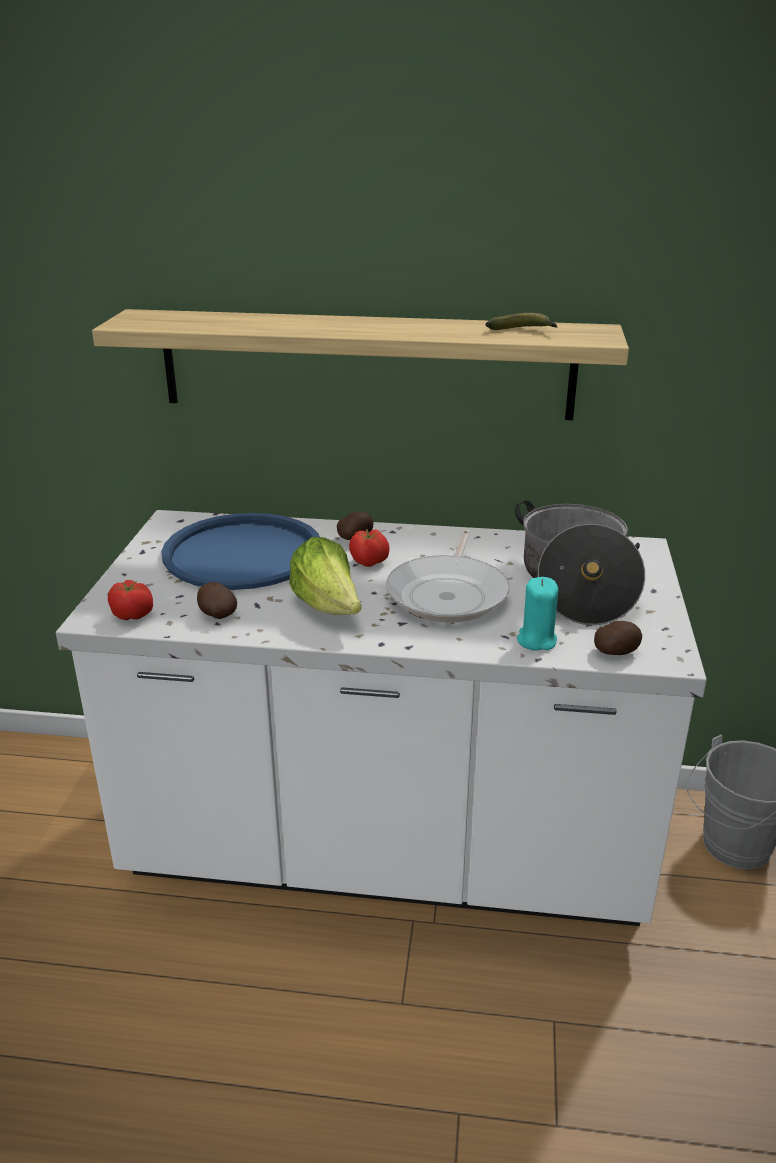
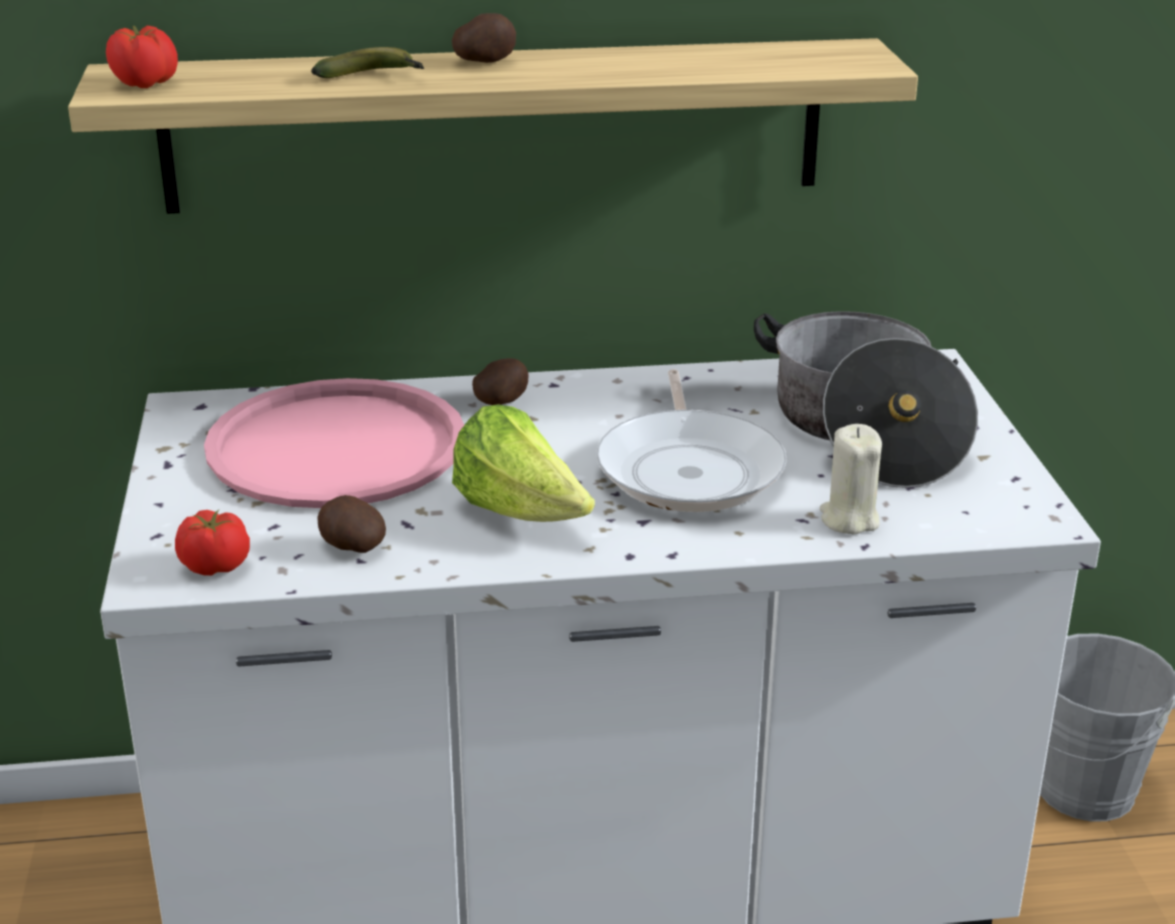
camera: 15 degrees left, 0 degrees up
blue tray [161,513,320,590] -> pink tray [204,378,464,508]
tomato [349,529,390,567] -> tomato moved to [106,26,178,88]
banana [486,313,558,330] -> banana moved to [311,47,425,78]
turquoise candle [517,577,558,651] -> beige candle [820,424,882,534]
potato [594,621,642,655] -> potato moved to [452,13,516,63]

